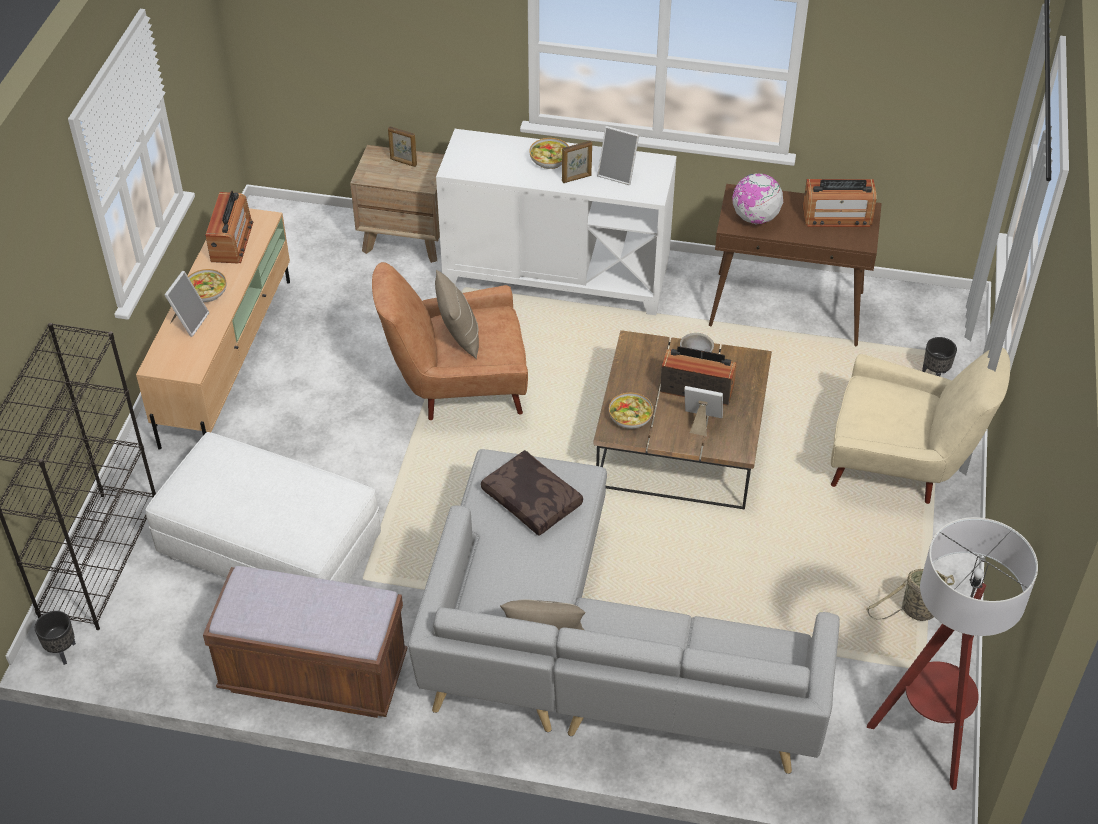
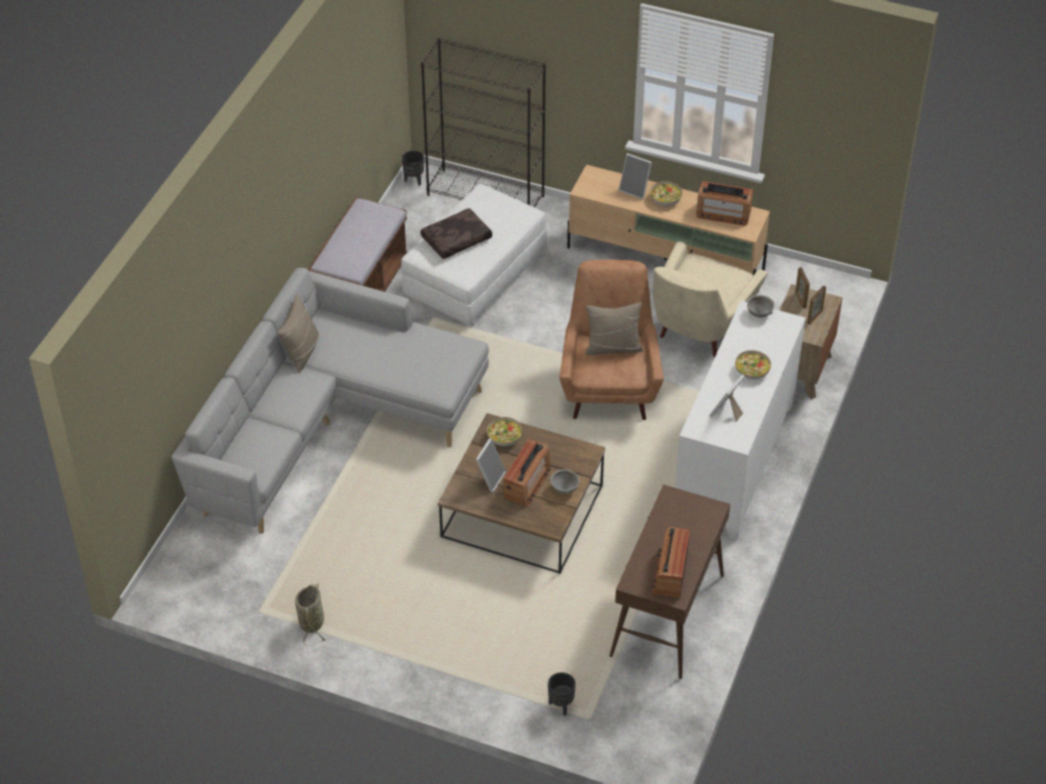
camera: 100 degrees right, 0 degrees up
brown pillow [481,450,583,536] -> brown pillow moved to [420,208,492,259]
picture frame [562,141,592,183] -> picture frame moved to [795,267,810,309]
globe [732,174,783,225] -> none
beige armchair [831,347,1010,504] -> beige armchair moved to [653,242,768,357]
floor lamp [867,517,1038,790] -> none
none -> grey bowl [747,295,775,318]

